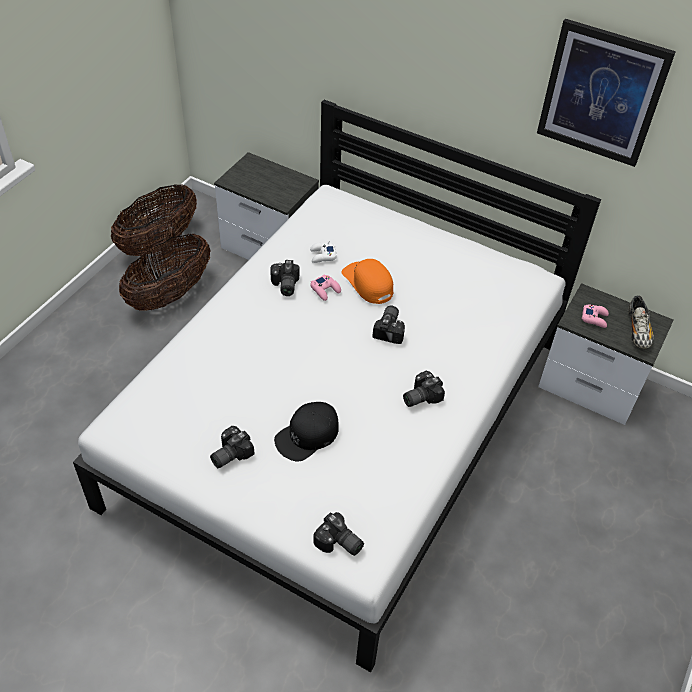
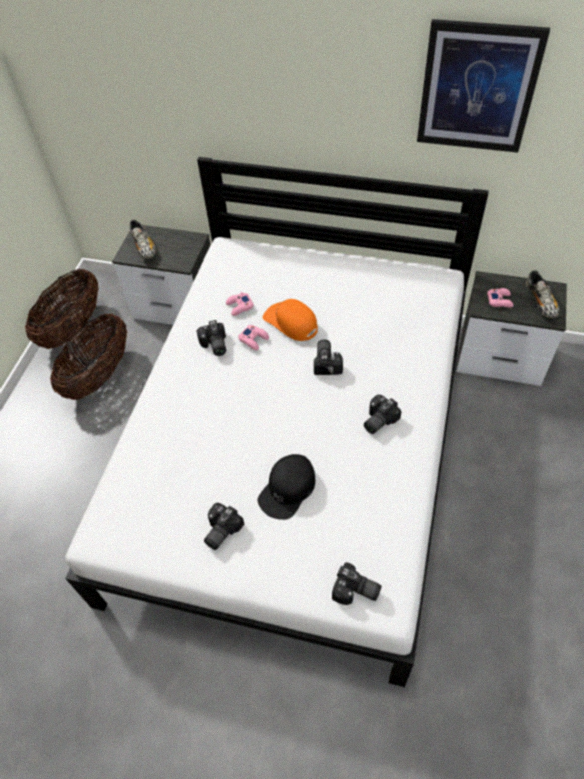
camera: 10 degrees left, 5 degrees up
white game controller [310,241,337,263] -> pink game controller [226,292,254,316]
none -> shoe [130,220,156,260]

